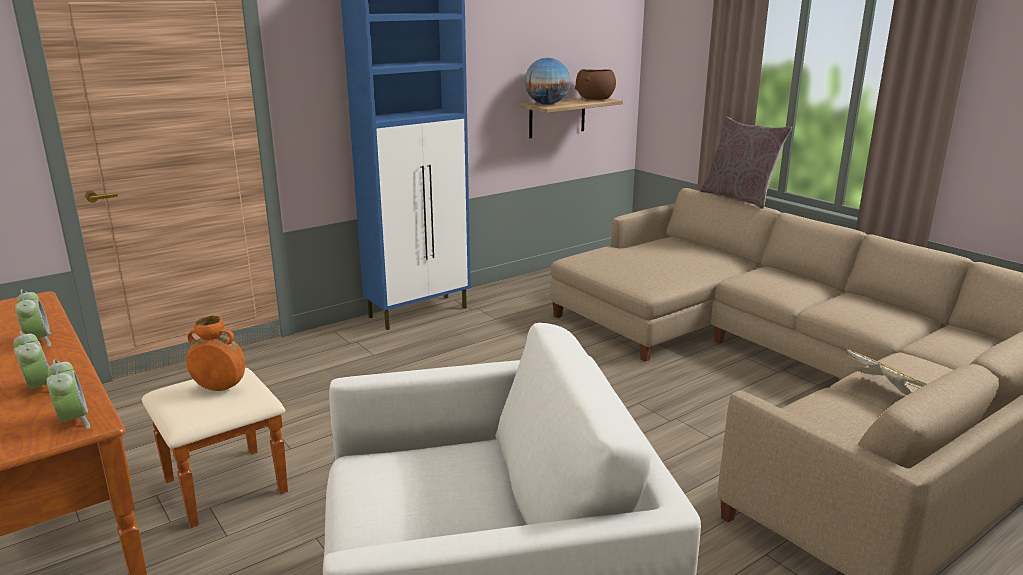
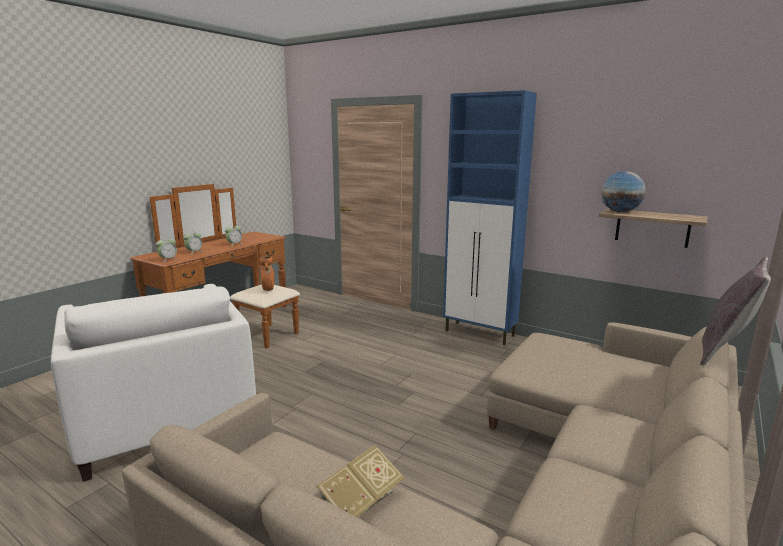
camera: 70 degrees right, 5 degrees down
brown bowl [575,69,616,100] -> none

